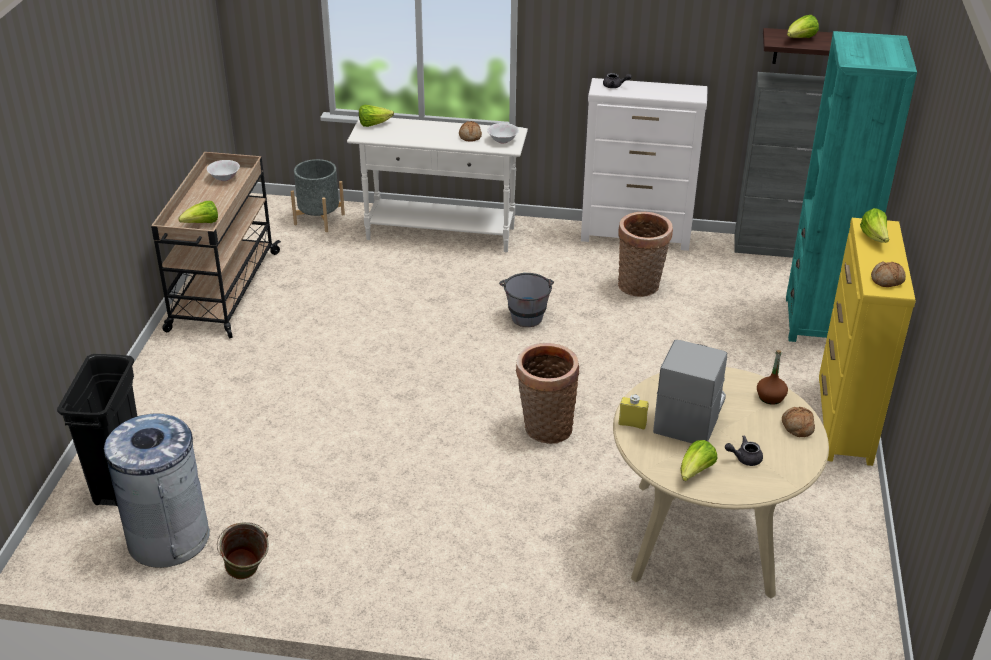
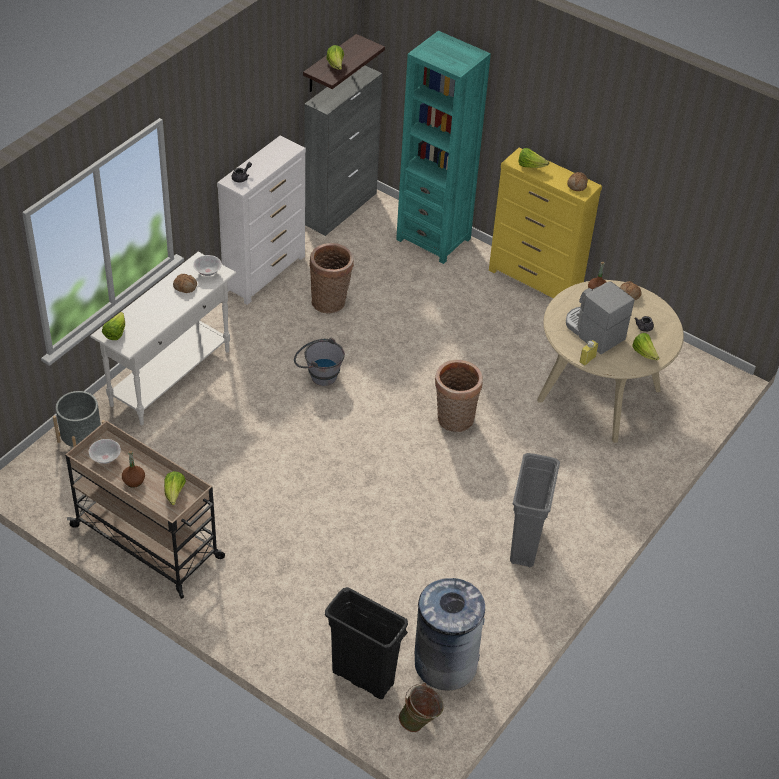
camera: 65 degrees left, 10 degrees up
green bucket [217,522,269,580] -> green bucket moved to [399,683,444,732]
none -> brown bottle [122,451,145,488]
none -> grey trash can [510,453,560,567]

